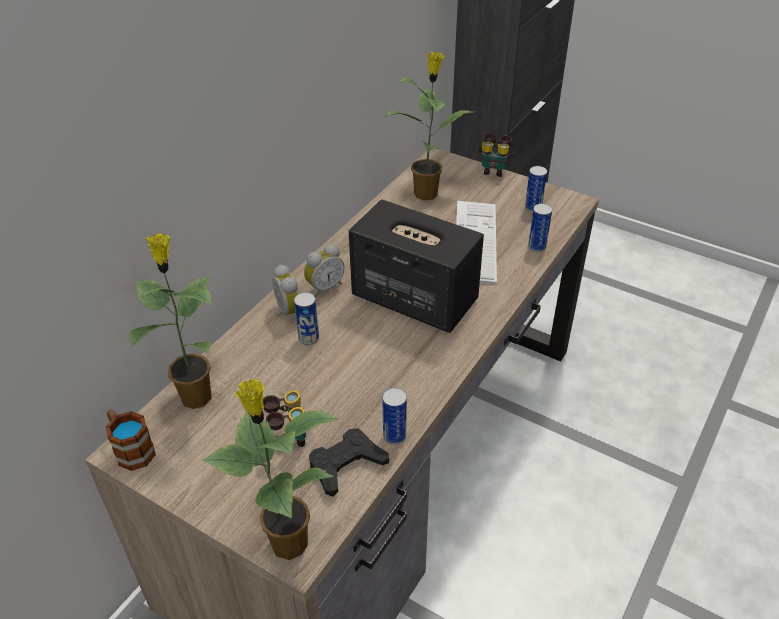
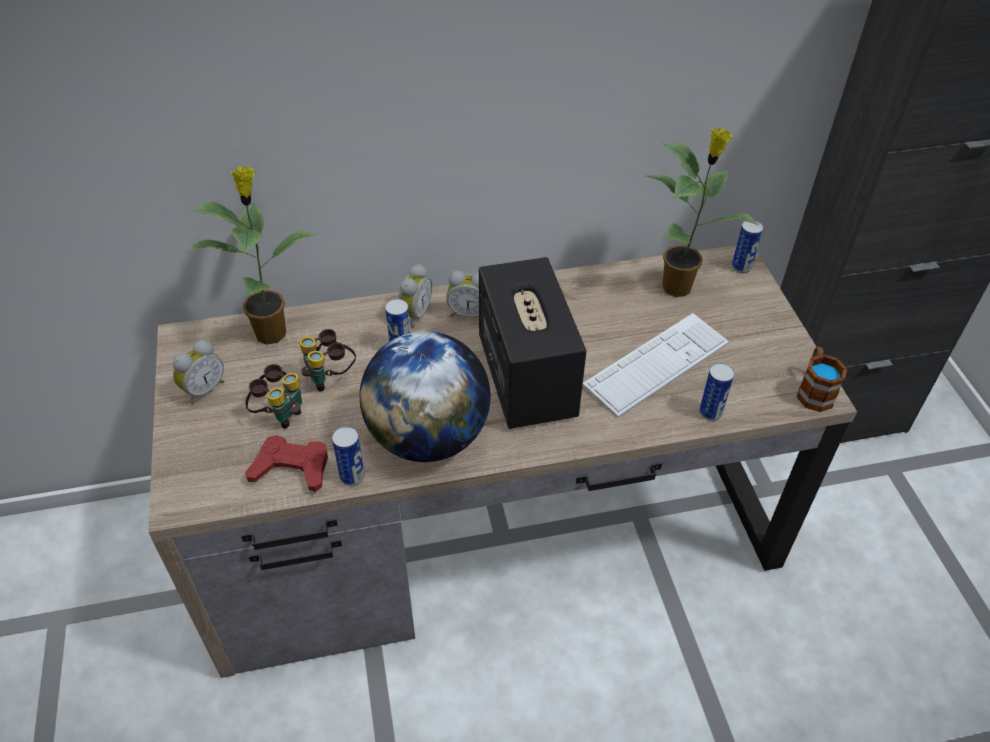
camera: 45 degrees right, 5 degrees up
mug [106,409,156,471] -> mug moved to [797,346,847,412]
potted plant [202,379,339,560] -> none
black game controller [309,428,389,497] -> red game controller [245,435,328,492]
binoculars [479,133,516,177] -> binoculars moved to [299,329,356,392]
can [525,166,547,213] -> can moved to [732,220,763,273]
none -> alarm clock [173,340,224,405]
none -> globe [360,331,491,462]

